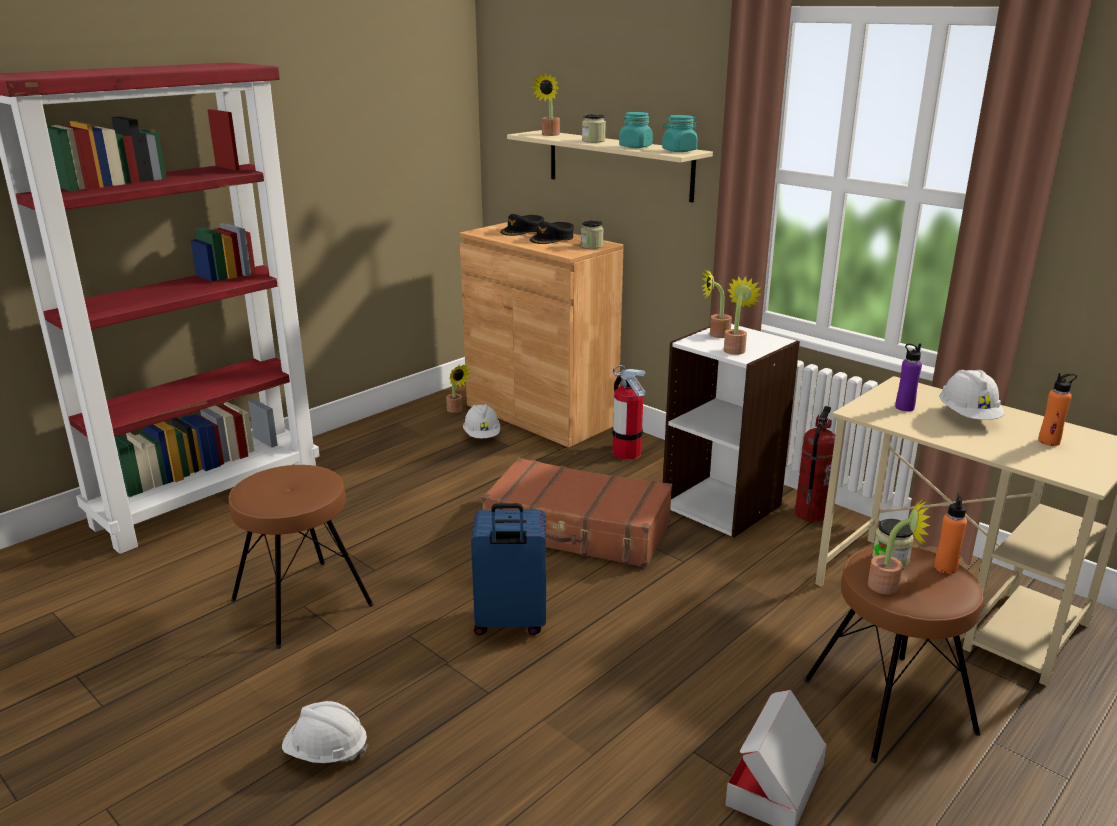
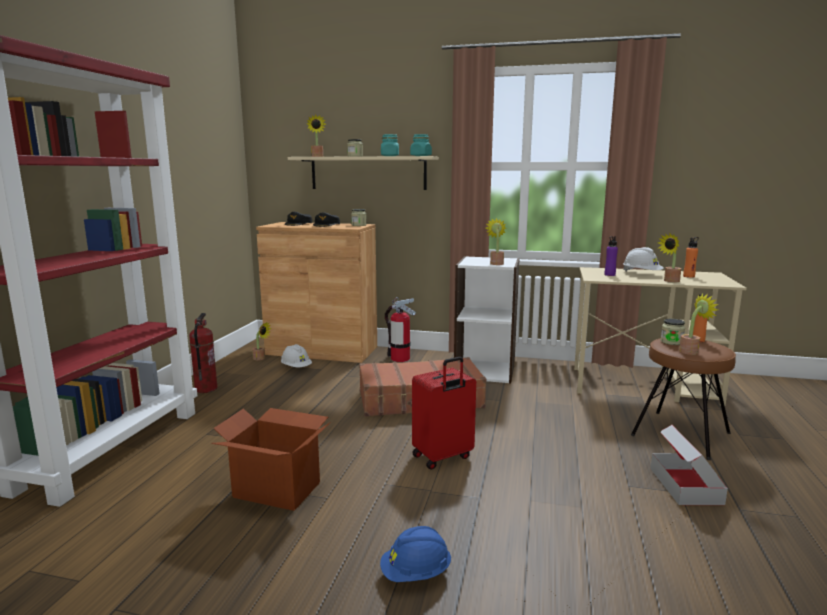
camera: 30 degrees left, 10 degrees down
brown stool [228,465,374,649] -> cardboard box [211,408,331,511]
white hard hat [282,701,368,763] -> blue hard hat [380,526,451,582]
blue suitcase [471,503,546,635] -> red suitcase [412,357,476,470]
potted plant [701,268,732,338] -> potted plant moved to [657,233,681,282]
fire extinguisher [795,406,835,522] -> fire extinguisher moved to [189,313,217,393]

